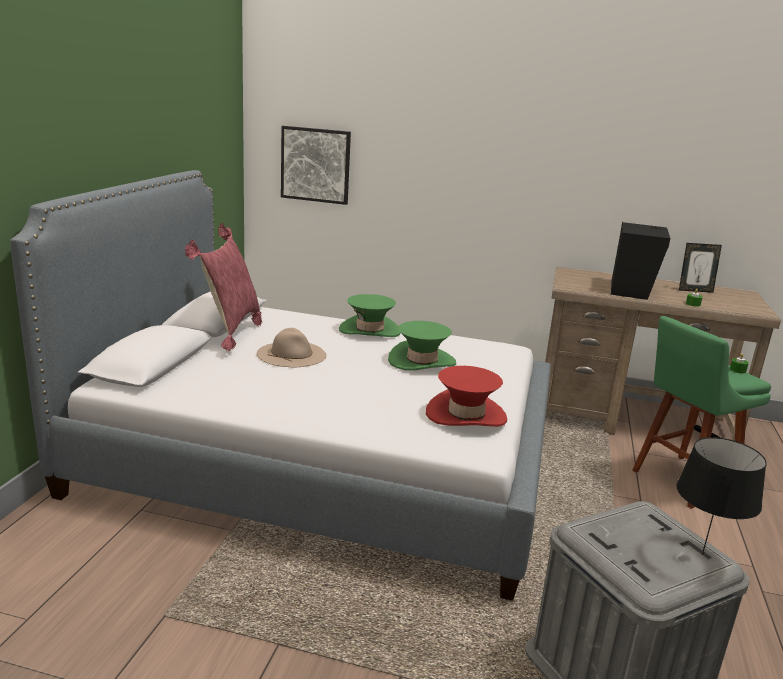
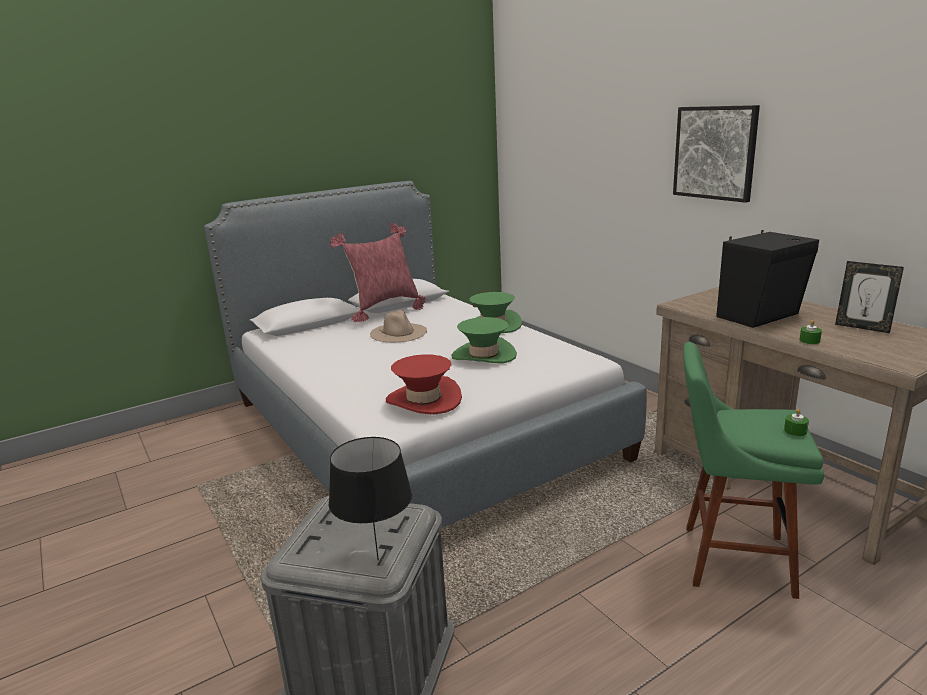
camera: 45 degrees right, 0 degrees up
picture [281,126,351,205] -> picture moved to [673,105,760,203]

